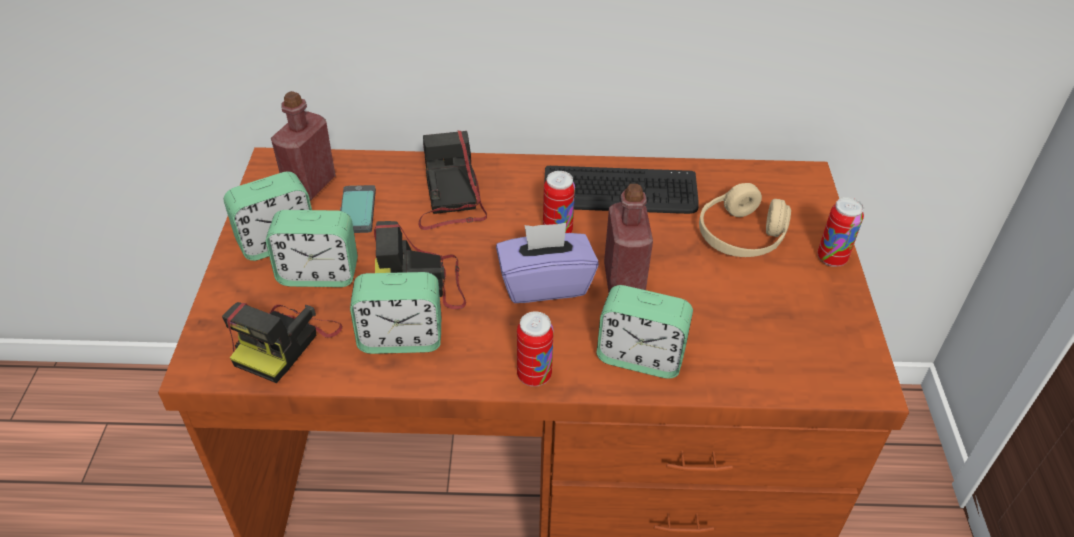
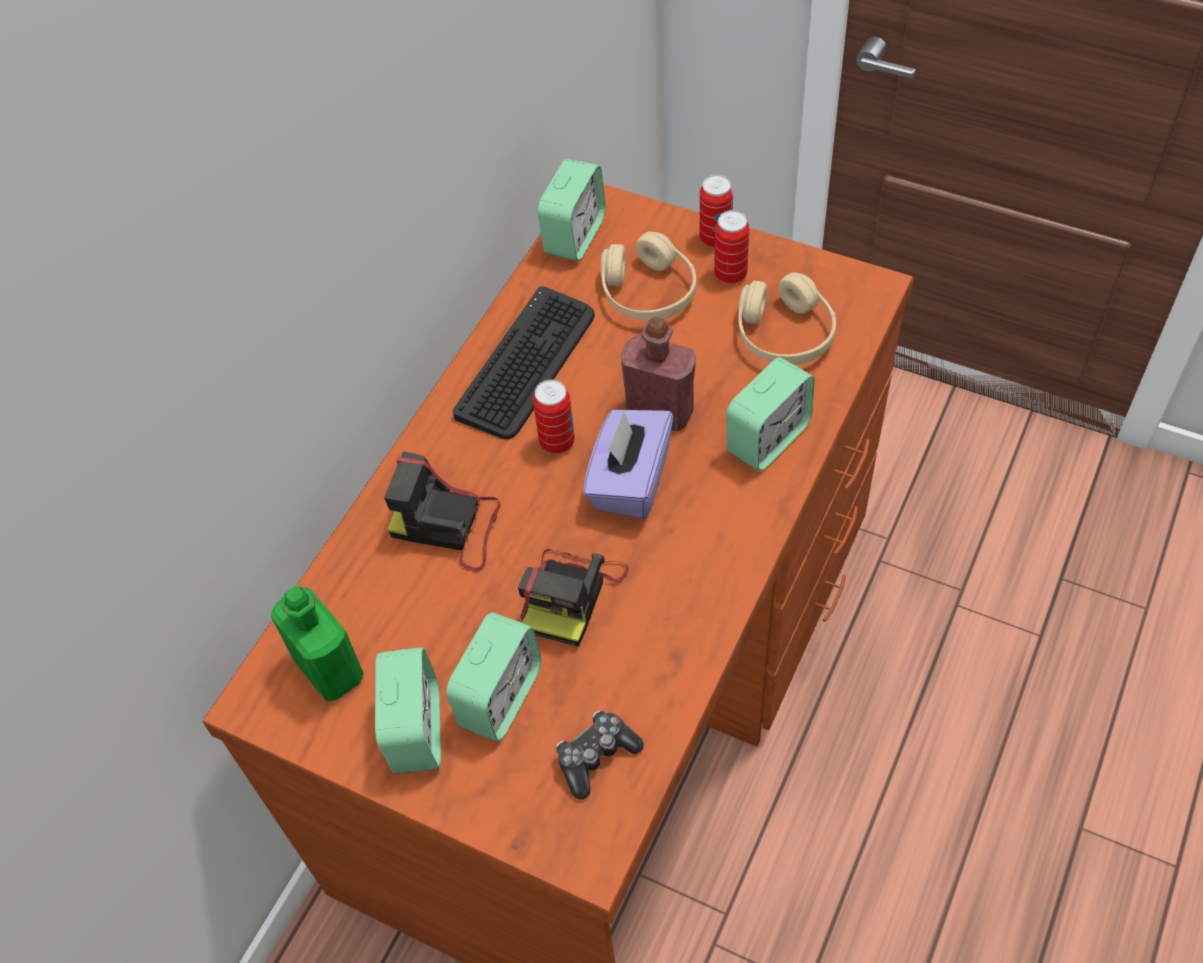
camera: 60 degrees left, 10 degrees up
camera [222,302,342,383] -> game controller [556,711,644,799]
red bottle [271,91,336,201] -> green bottle [271,586,364,701]
phone [340,185,376,233] -> none
alarm clock [350,272,441,354] -> alarm clock moved to [537,159,606,261]
can [517,311,554,387] -> can moved to [714,210,749,284]
none -> beige headphones [738,272,836,365]

